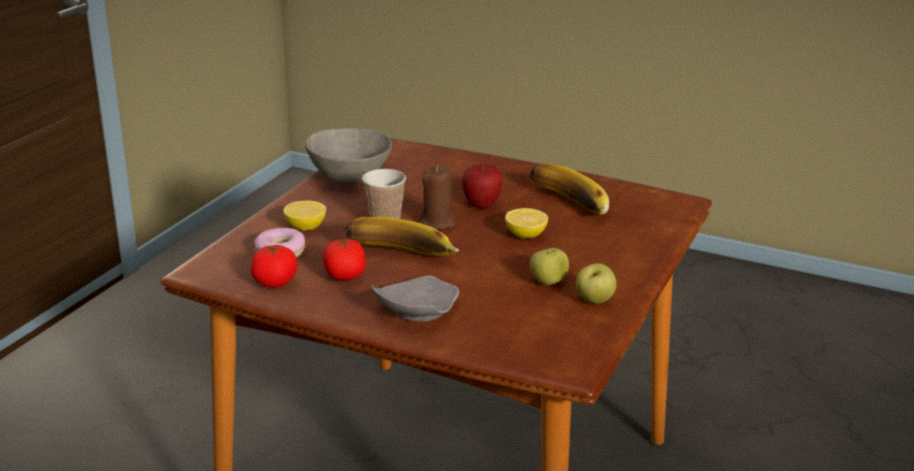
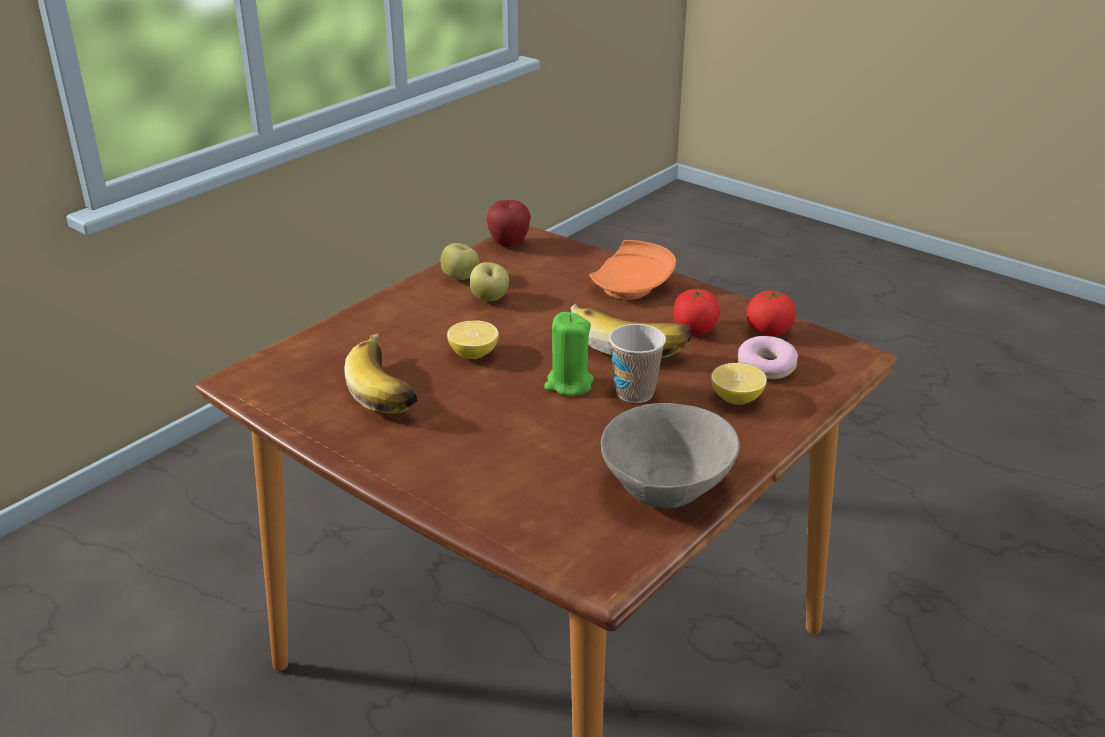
camera: 165 degrees left, 5 degrees up
grey plate [371,276,459,321] -> orange plate [589,240,676,300]
brown candle [419,166,456,230] -> green candle [544,312,594,396]
apple [461,163,503,208] -> apple moved to [486,200,531,247]

